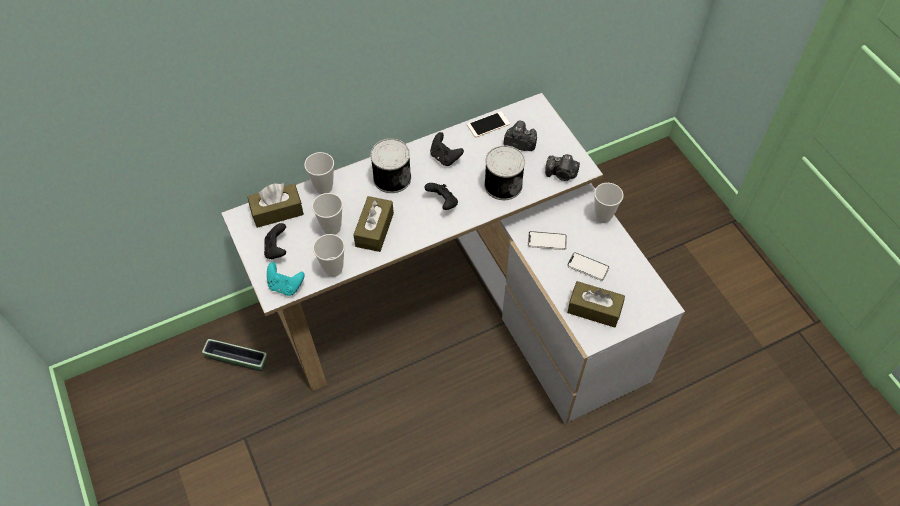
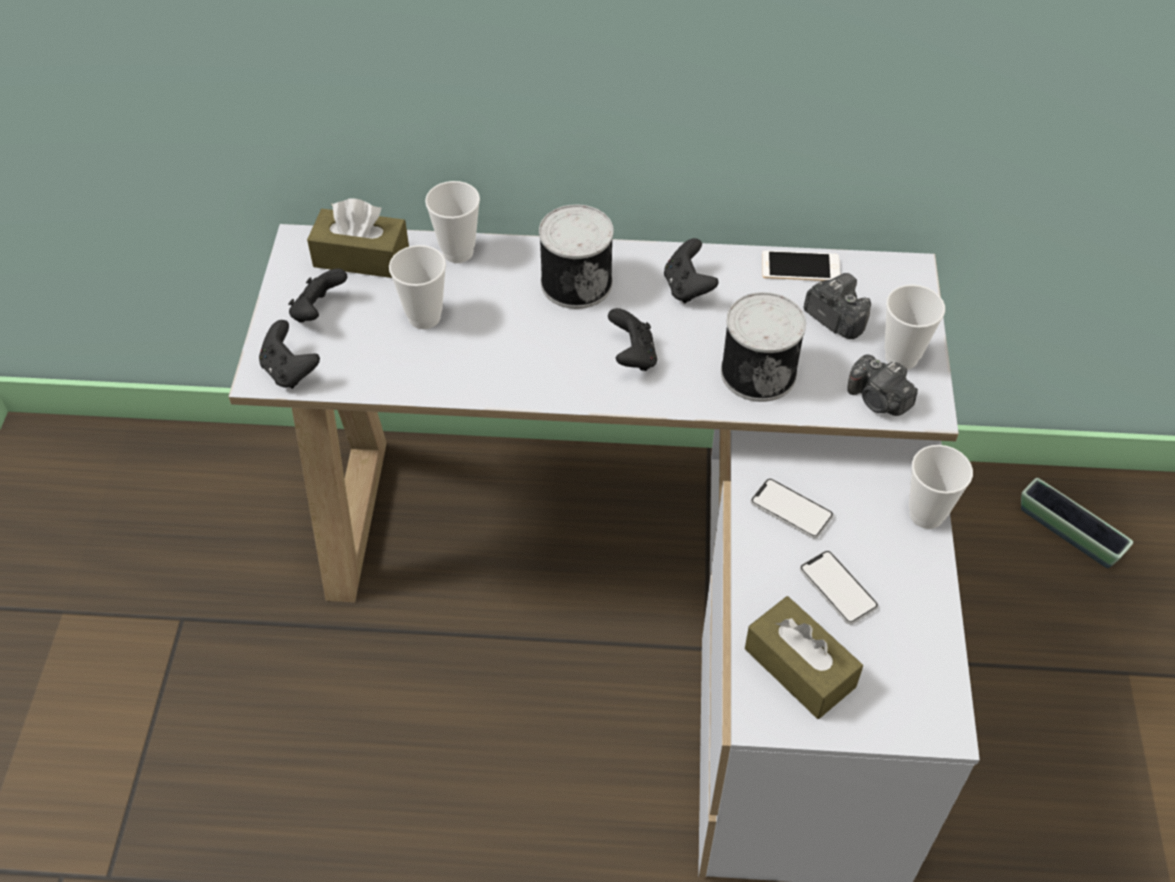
camera: 30 degrees right, 5 degrees down
planter [202,339,267,371] -> planter moved to [1021,478,1133,568]
turquoise game controller [267,262,305,296] -> black game controller [259,320,320,389]
cup [313,234,345,277] -> cup moved to [885,285,945,370]
brown tissue box [353,196,394,252] -> none

